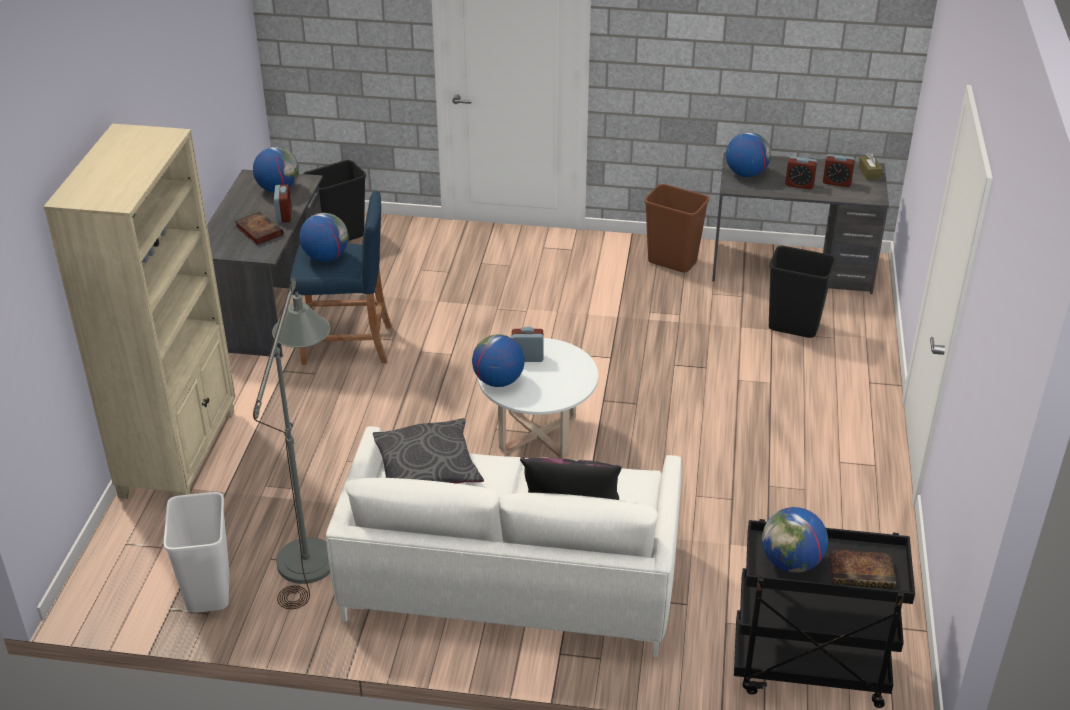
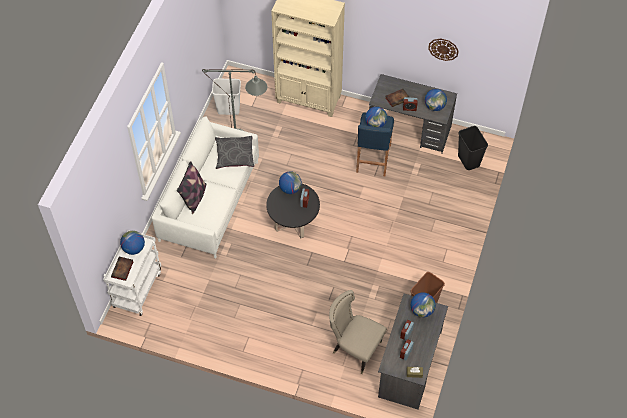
camera: 100 degrees right, 20 degrees up
white coffee table [478,338,598,458] -> black coffee table [266,184,320,238]
black cart [734,519,915,708] -> white cart [103,230,161,316]
black trash can [769,246,836,338] -> beige chair [329,290,387,374]
none -> wall clock [428,39,459,61]

